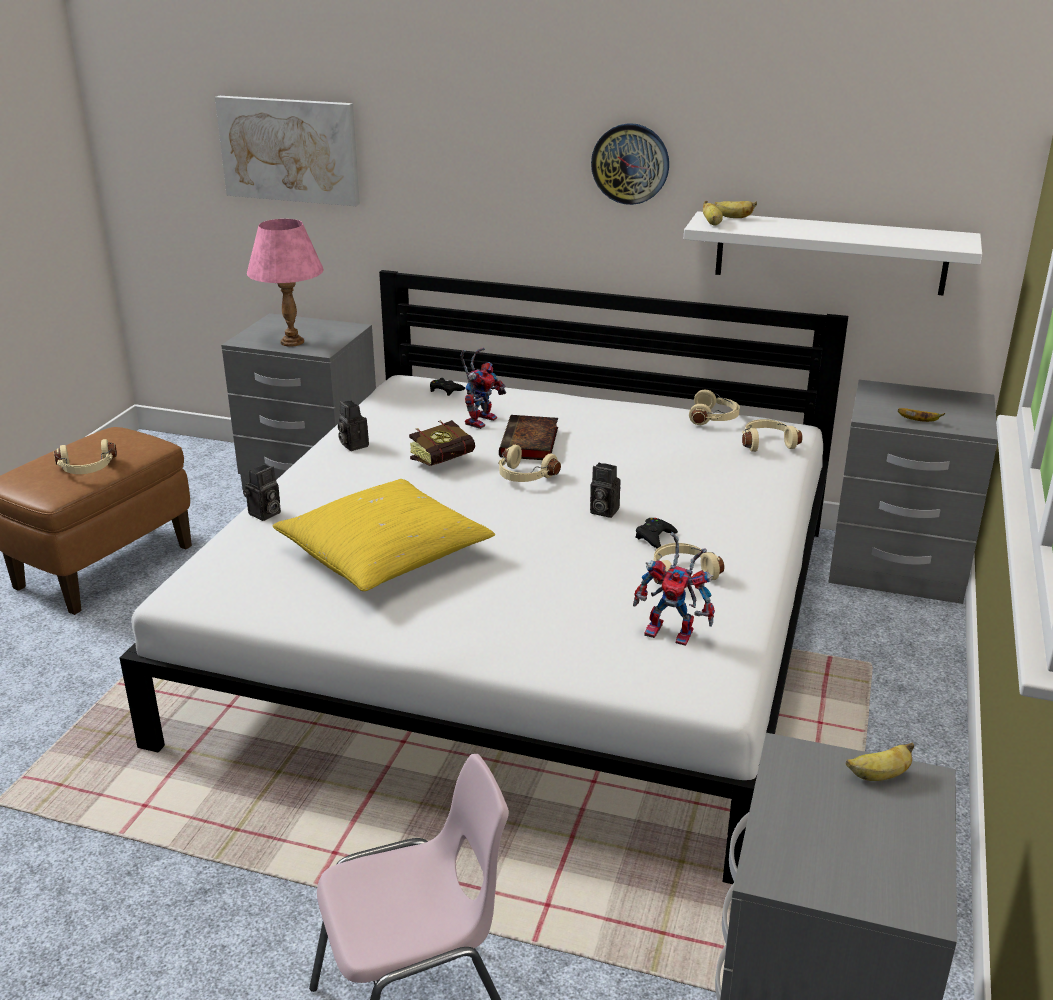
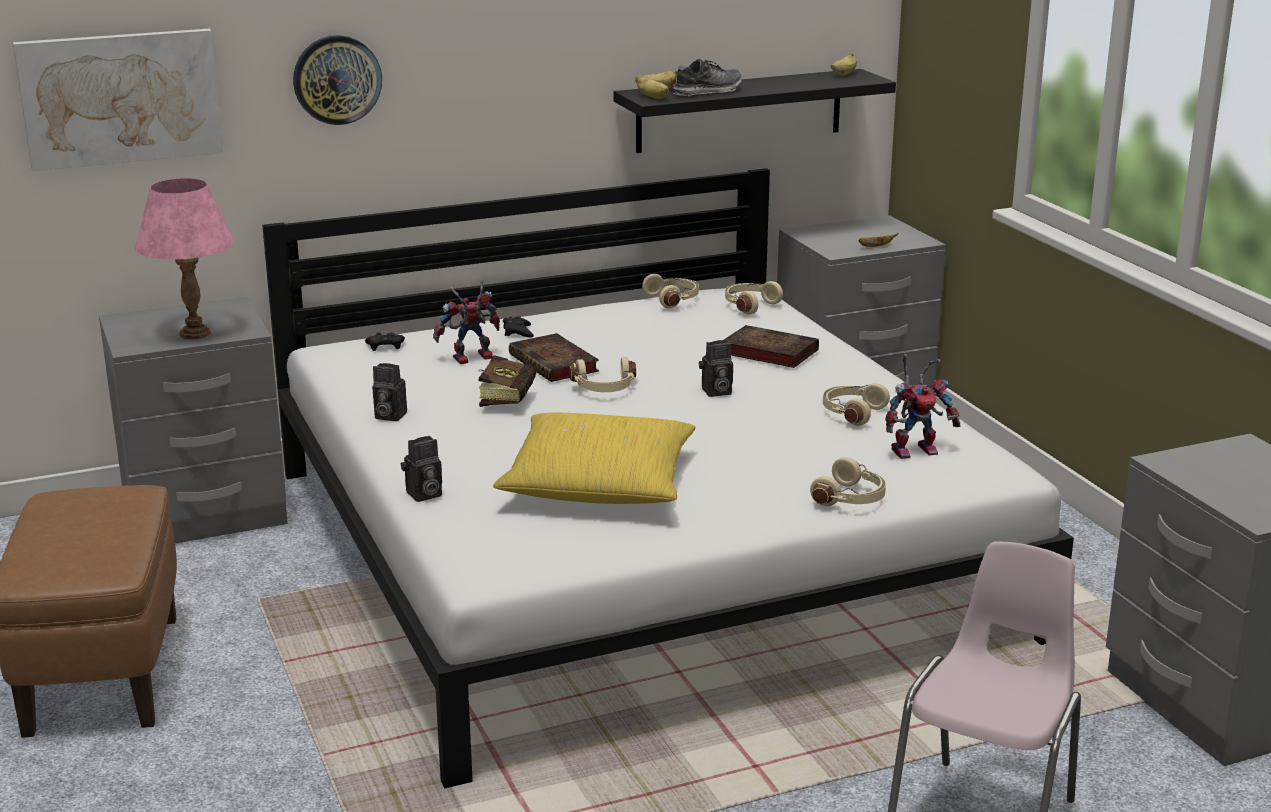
camera: 40 degrees left, 5 degrees down
beige headphones [54,439,117,474] -> beige headphones moved to [810,457,886,506]
camera [243,464,281,521] -> camera turned 60 degrees clockwise [401,436,442,502]
toy robot [460,347,506,429] -> toy robot turned 105 degrees counterclockwise [433,279,500,364]
wall clock [591,123,669,205] -> wall clock moved to [293,35,382,125]
black game controller [635,518,678,549] -> black game controller moved to [503,316,534,337]
white shelf [684,211,982,295] -> black shelf [613,69,896,153]
banana [846,743,914,781] -> banana moved to [831,53,857,76]
none -> shoe [673,59,742,97]
none -> book [724,325,819,368]

